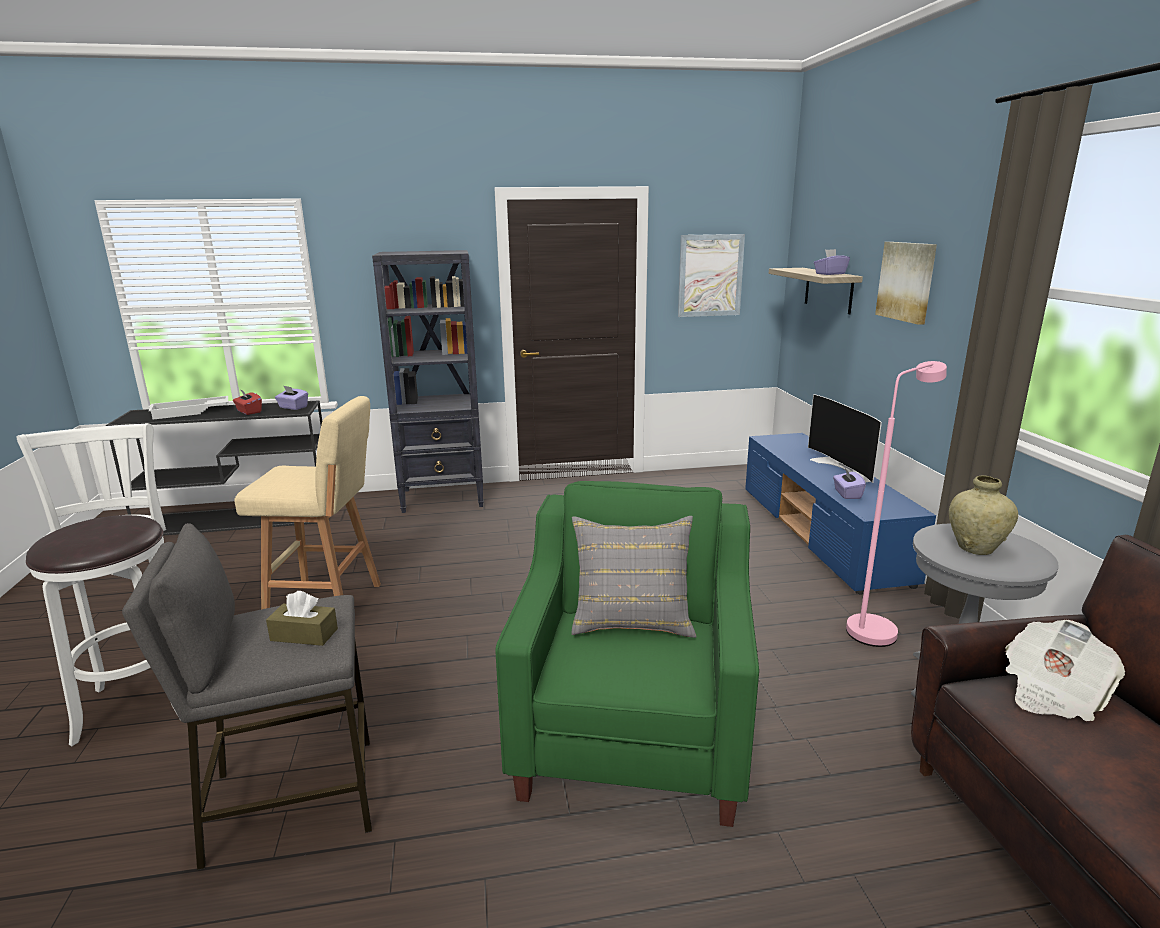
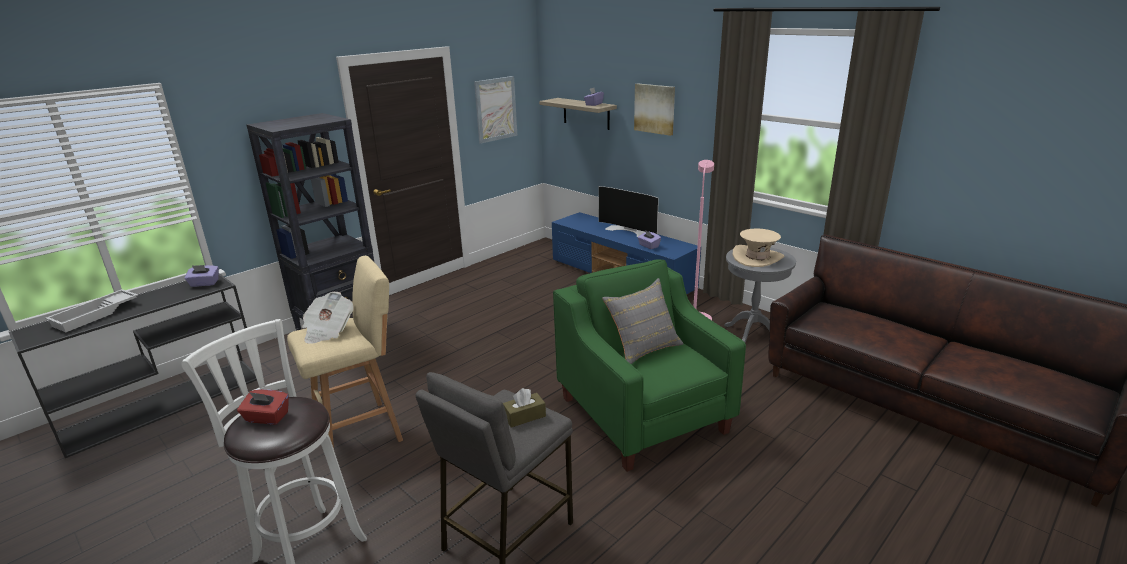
camera: 35 degrees left, 5 degrees up
red tissue box [233,389,262,415] -> red tissue box moved to [237,389,289,424]
beige vase [949,475,1018,555] -> beige hat [733,228,784,267]
newspaper [1005,620,1125,721] -> newspaper moved to [302,292,353,344]

